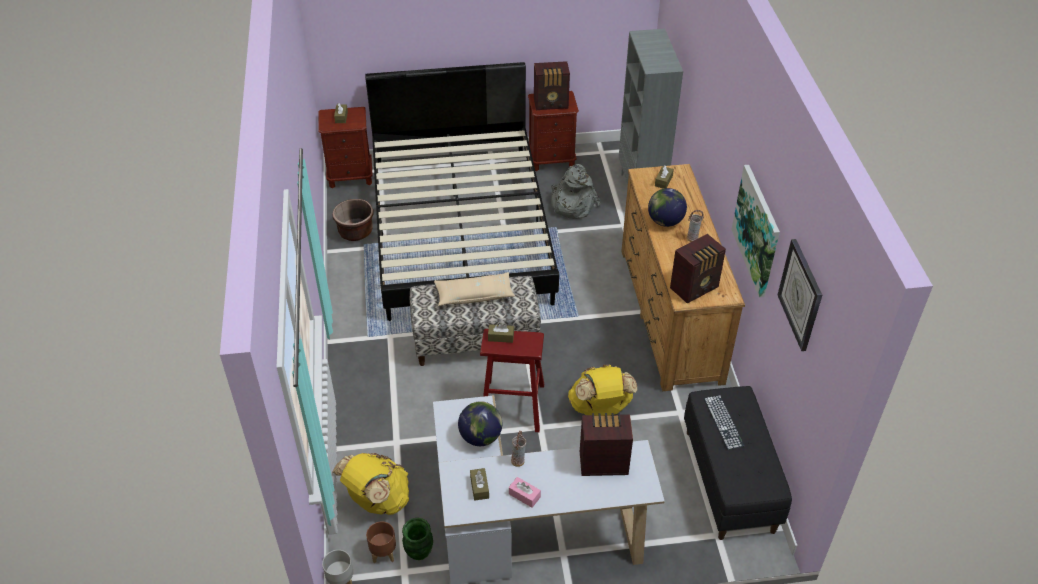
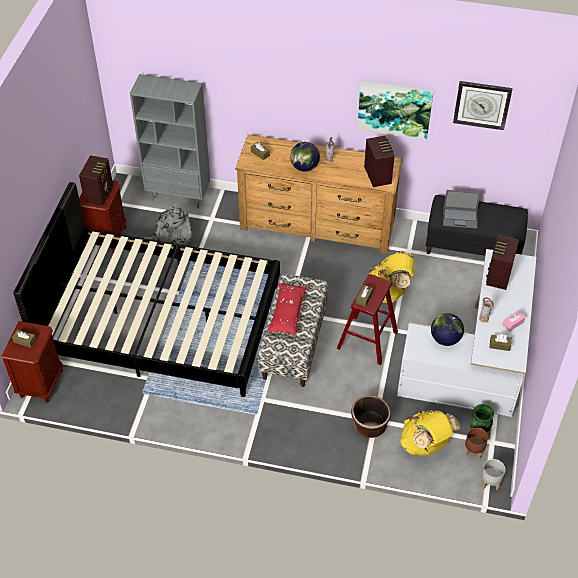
camera: 70 degrees left, 5 degrees up
brown planter [332,199,374,241] -> brown planter moved to [351,395,391,438]
beige pillow [434,272,515,306] -> red pillow [266,283,307,335]
keyboard [704,395,745,450] -> laptop [443,190,481,229]

